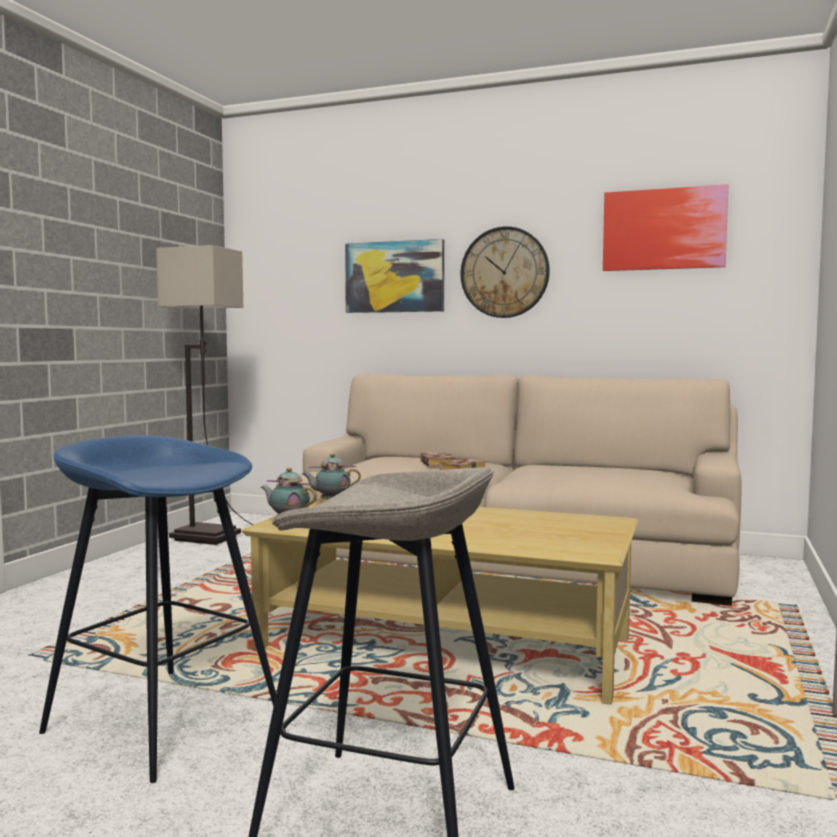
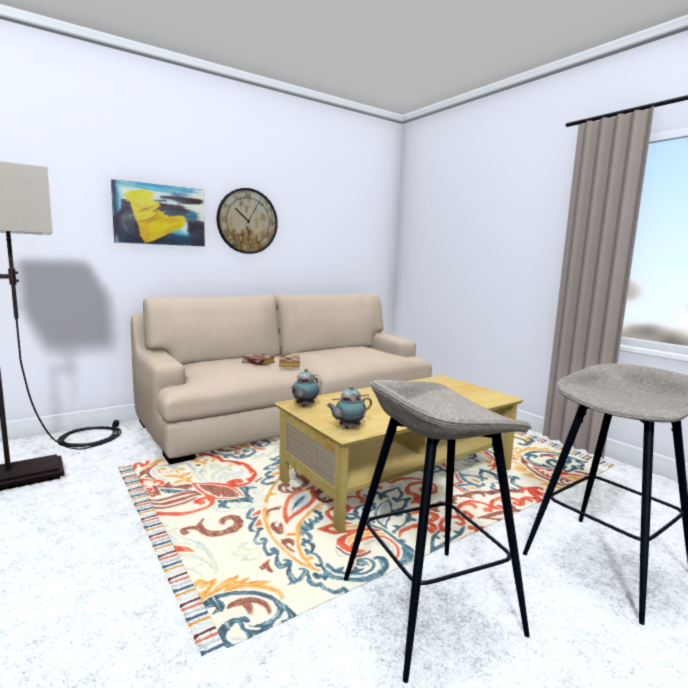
camera: 55 degrees left, 5 degrees up
blue stool [39,435,276,783] -> grey stool [344,380,531,683]
picture [603,184,728,271] -> none

